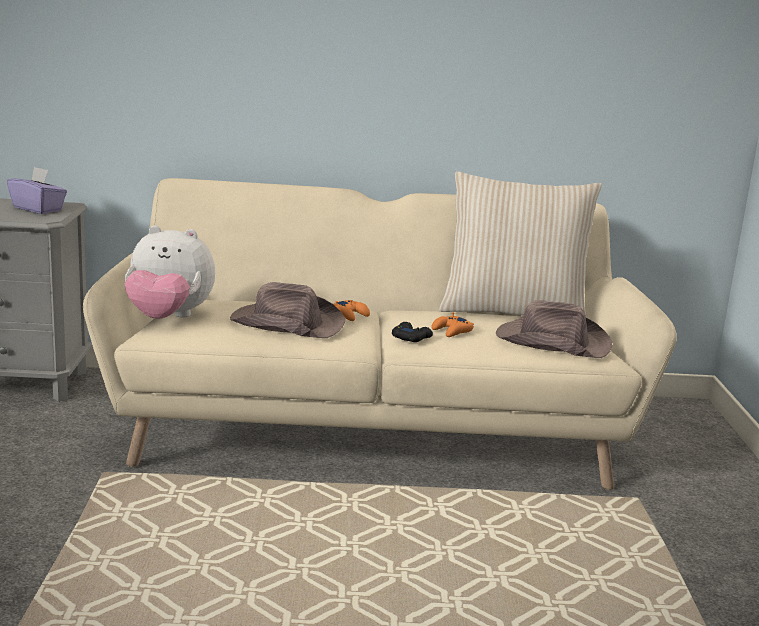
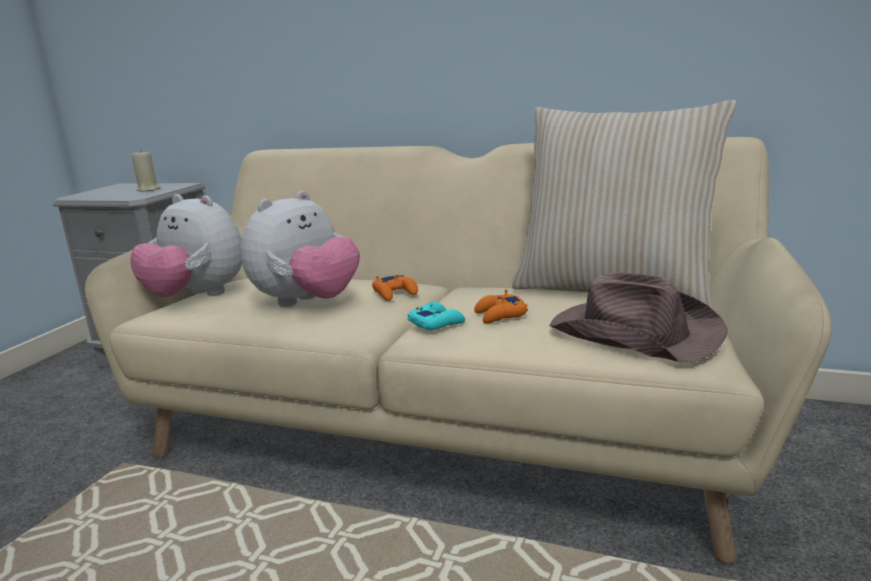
camera: 25 degrees right, 0 degrees up
purple tissue box [7,167,67,214] -> beige candle [132,150,161,192]
brown hat [230,282,345,338] -> plush toy [240,191,360,307]
black game controller [392,322,433,342] -> turquoise game controller [407,302,465,330]

